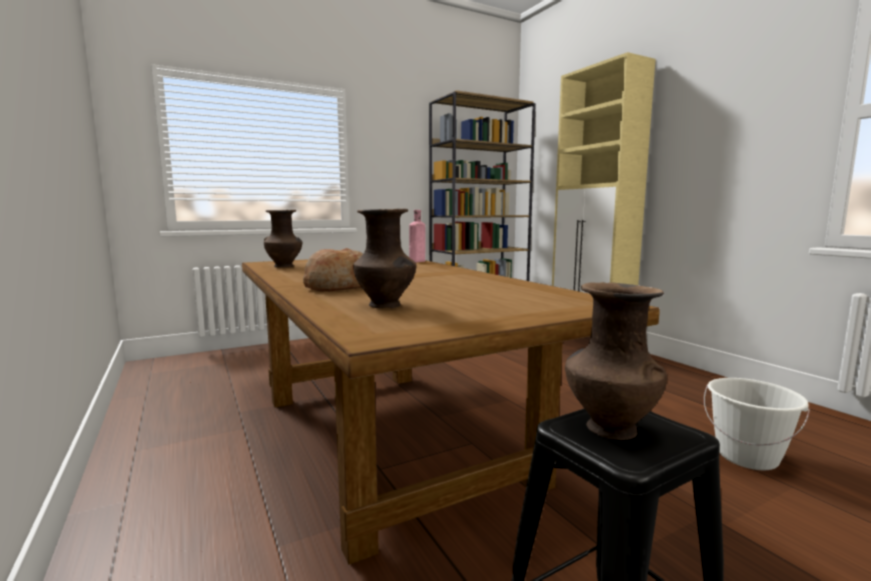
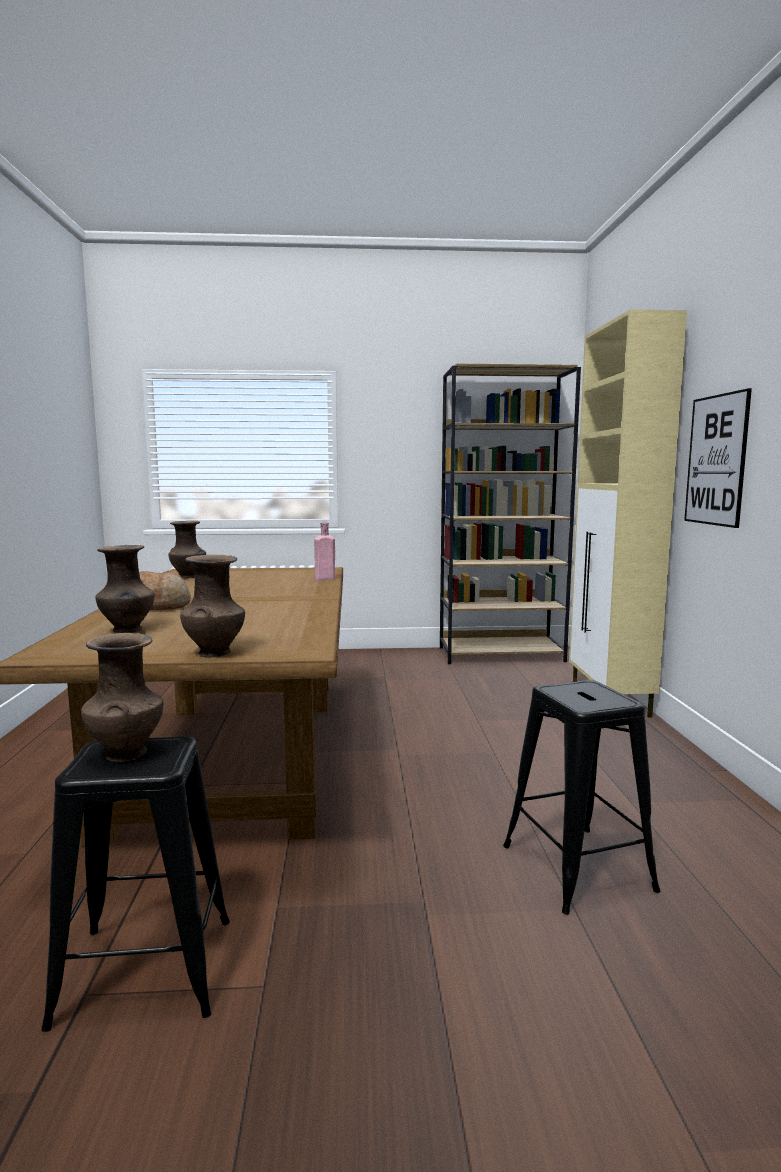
camera: 25 degrees right, 0 degrees up
white bucket [704,378,810,470] -> black stool [503,680,660,915]
none -> brown vase [180,555,245,658]
none -> picture [684,388,752,528]

